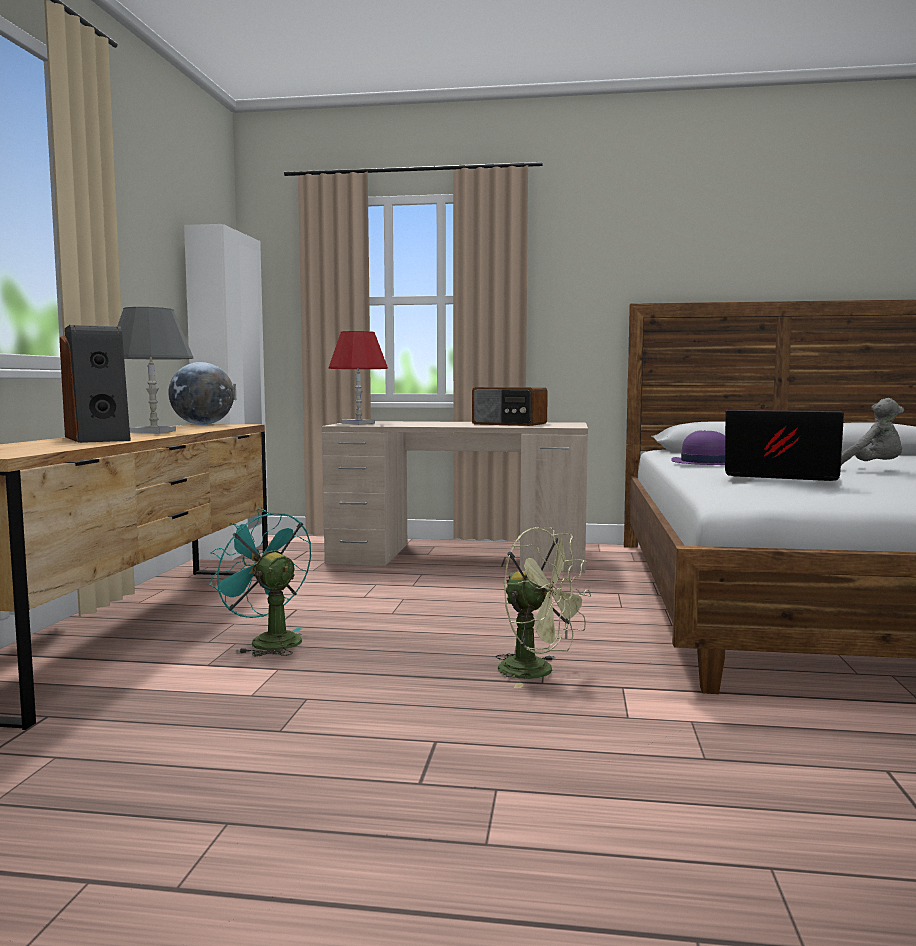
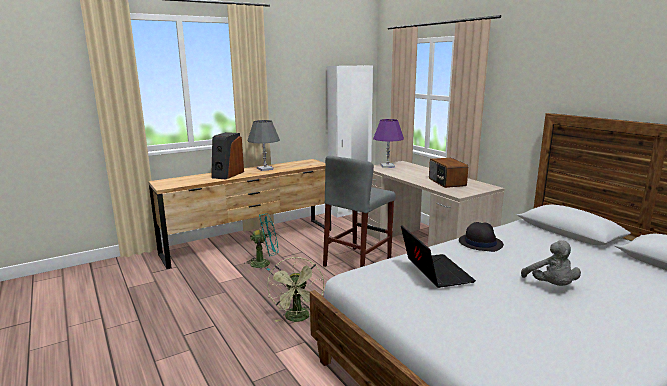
camera: 50 degrees right, 10 degrees up
globe [169,362,234,425] -> none
turquoise fan [209,509,311,656] -> turquoise fan turned 75 degrees clockwise [244,213,278,271]
red table lamp [329,331,388,424] -> purple table lamp [373,119,404,168]
purple hat [671,430,725,465] -> black hat [459,222,504,252]
none -> grey stool [323,156,396,267]

